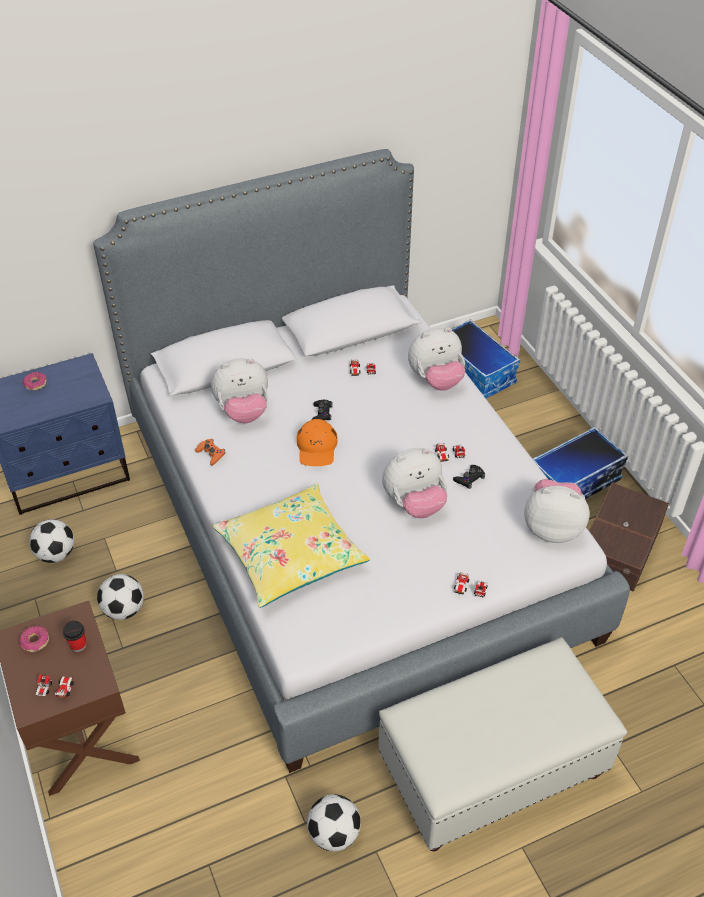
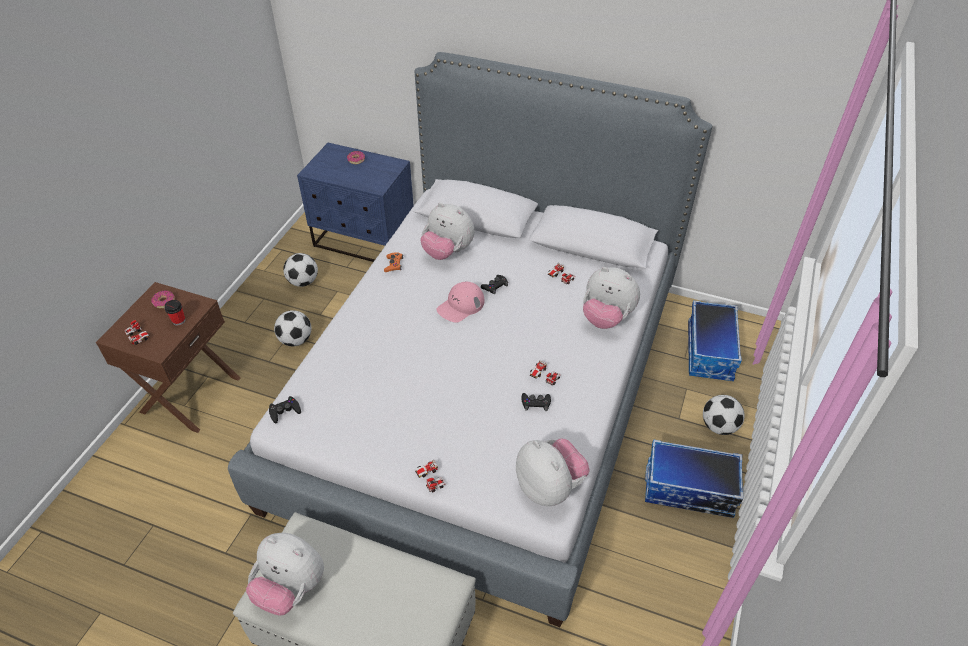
camera: 45 degrees right, 0 degrees up
yellow pillow [212,483,370,608] -> none
orange cap [296,419,337,466] -> pink cap [436,282,484,323]
football [307,794,361,851] -> football moved to [703,395,745,435]
plush toy [382,448,447,518] -> plush toy moved to [246,533,324,616]
brown storage box [589,483,669,592] -> none
none -> black game controller [269,396,301,423]

